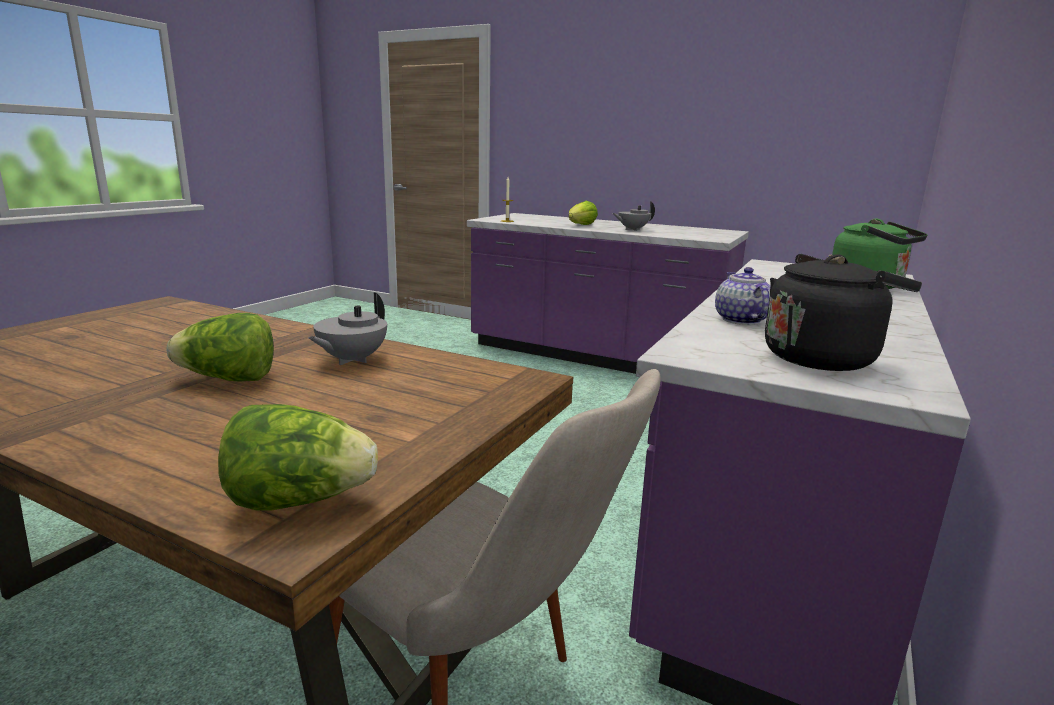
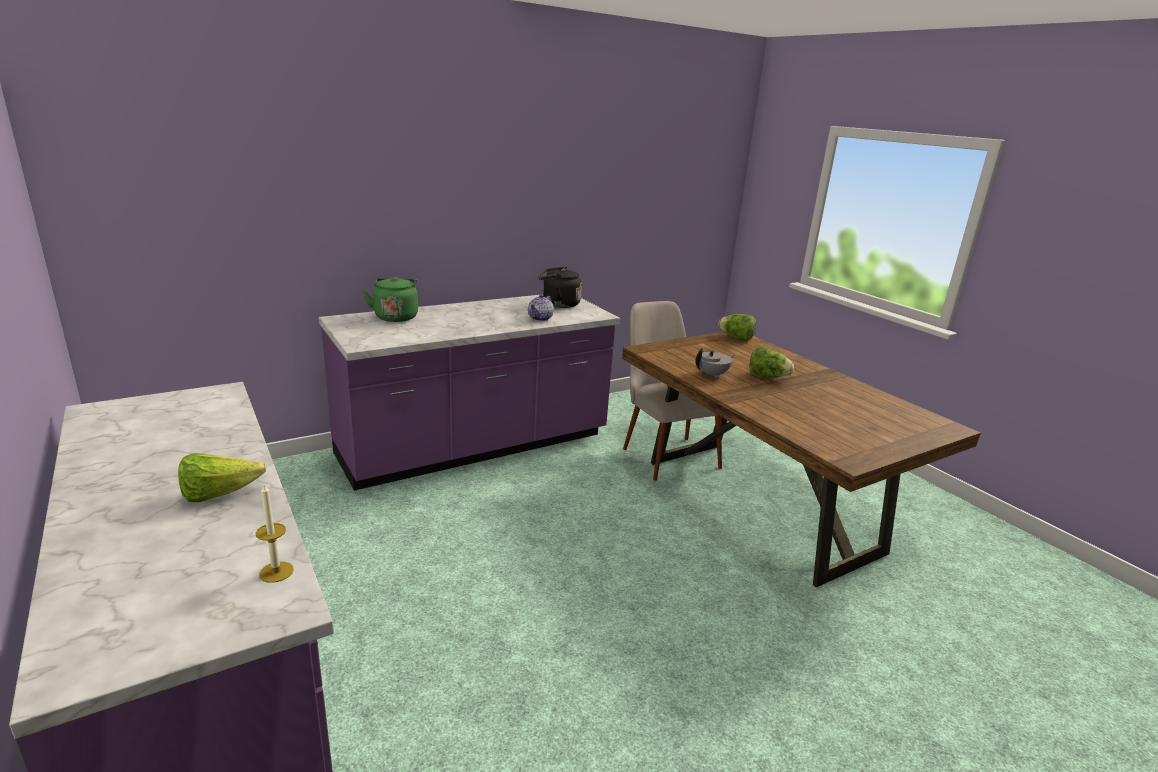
camera: 150 degrees left, 5 degrees up
grey teapot [612,201,655,231] -> none

